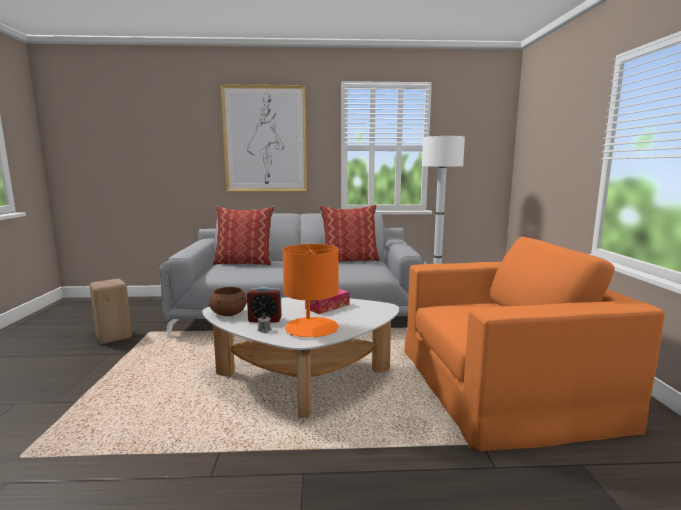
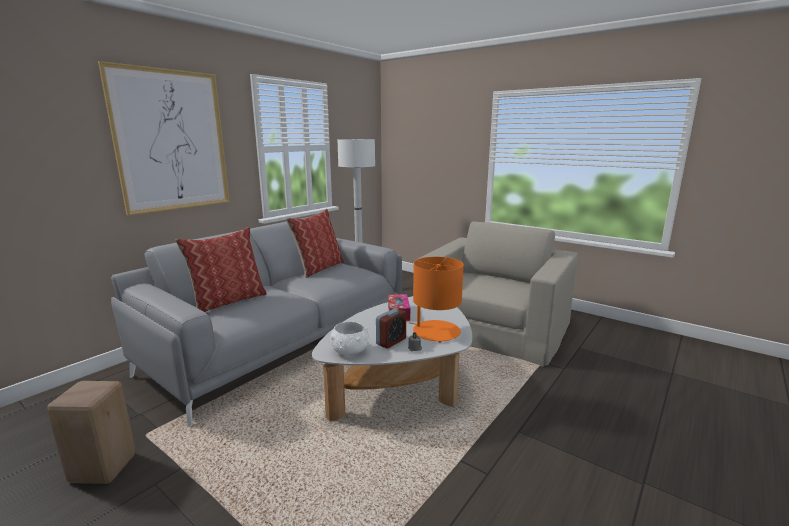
camera: 50 degrees left, 5 degrees up
brown bowl [208,287,247,316] -> white bowl [330,322,369,355]
orange armchair [404,237,665,451] -> beige armchair [418,222,578,367]

